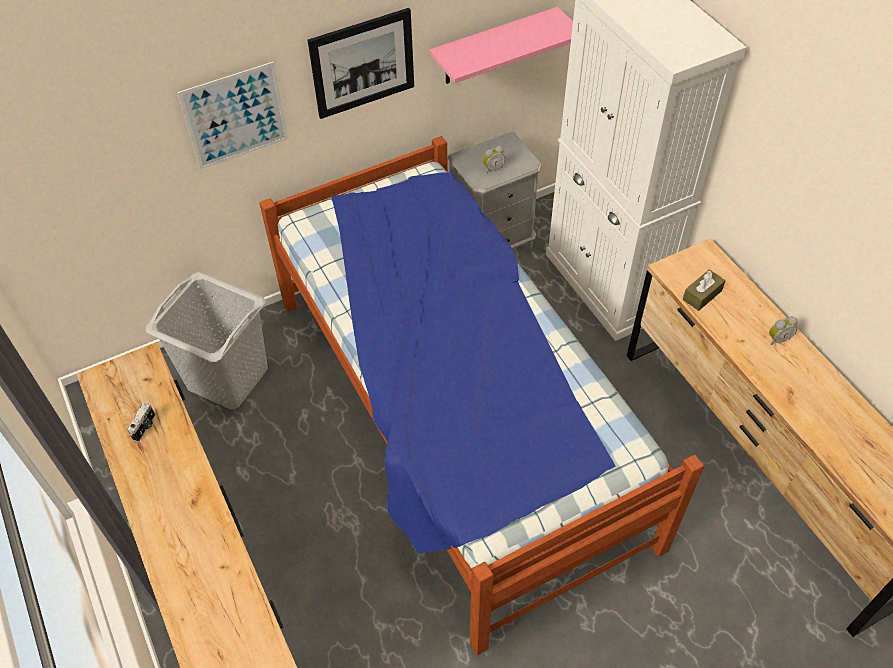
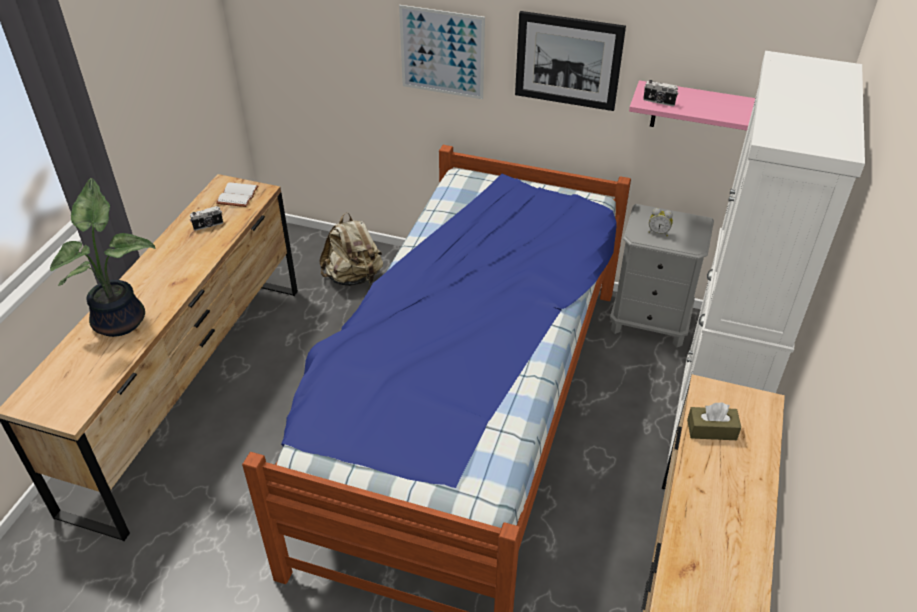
camera: 45 degrees right, 10 degrees down
grey laundry basket [145,272,268,410] -> beige backpack [319,212,383,286]
alarm clock [769,316,798,345] -> none
none -> potted plant [50,178,156,337]
none -> white book [216,182,259,207]
none -> camera [643,80,678,106]

